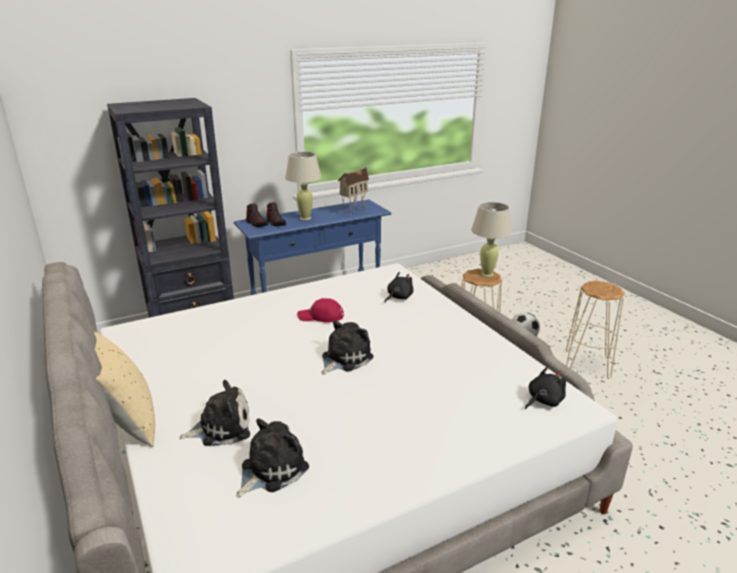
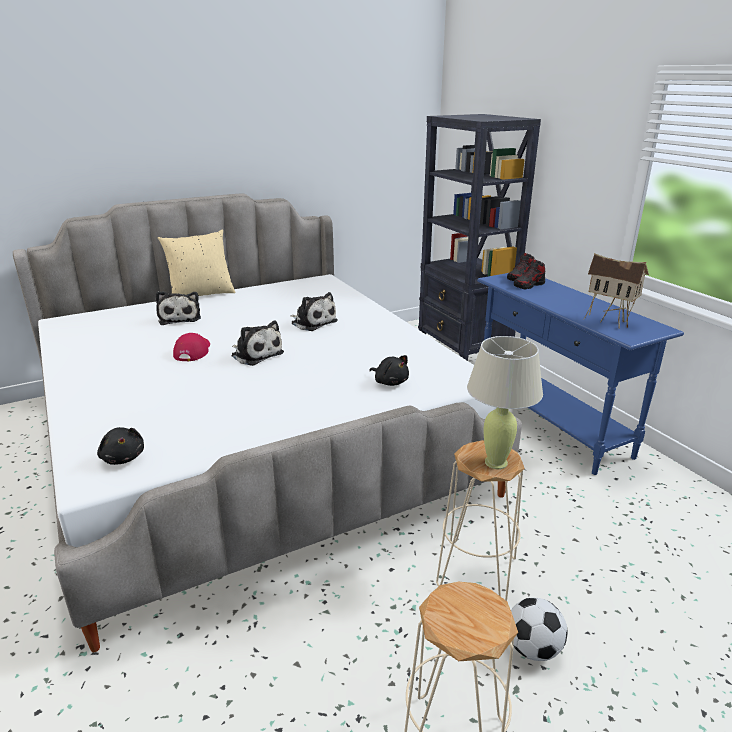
camera: 90 degrees right, 0 degrees up
plush toy [236,418,309,498] -> plush toy moved to [290,292,338,331]
beige table lamp [285,152,322,220] -> none
red cap [297,298,344,323] -> red cap moved to [173,333,210,361]

